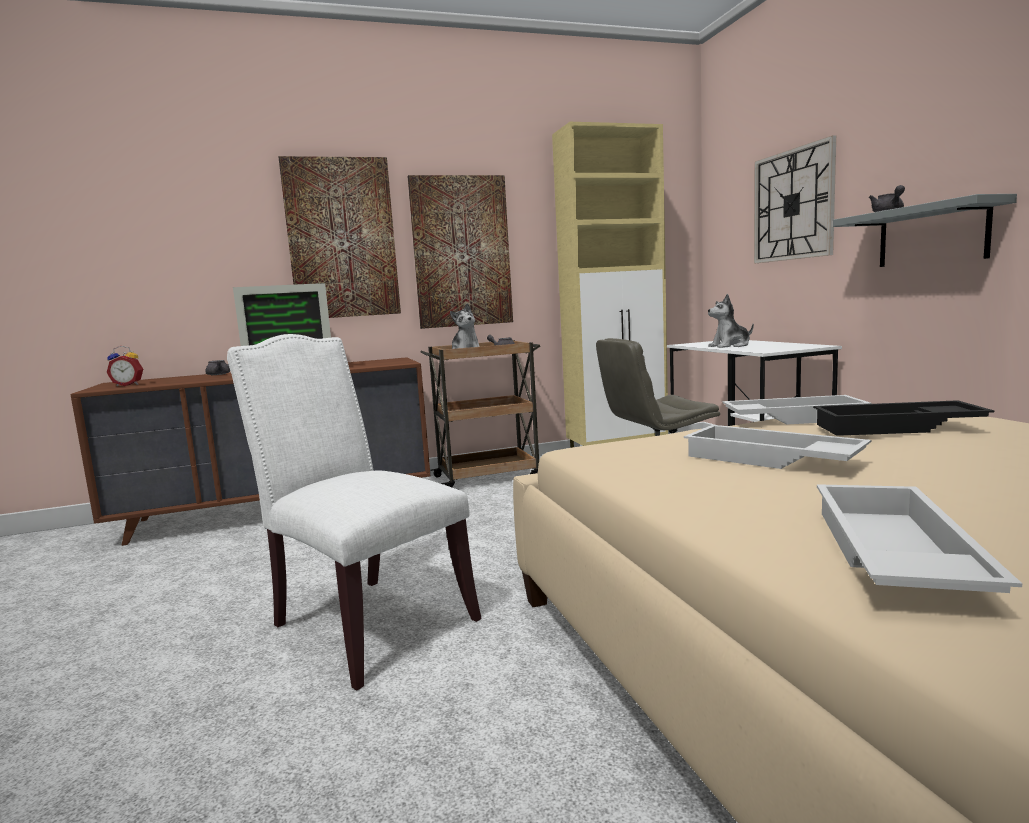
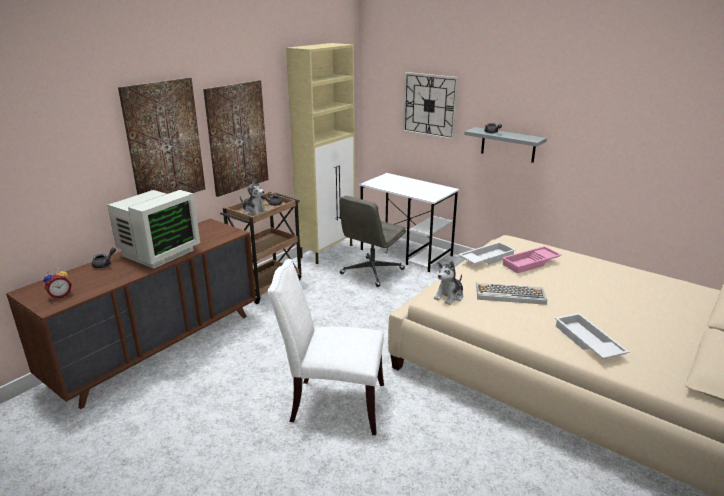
camera: 35 degrees left, 15 degrees up
white tray [684,425,871,469] -> keyboard [476,283,547,305]
plush toy [708,294,754,348] -> plush toy moved to [434,261,463,305]
black tray [813,400,994,436] -> pink tray [502,246,561,274]

